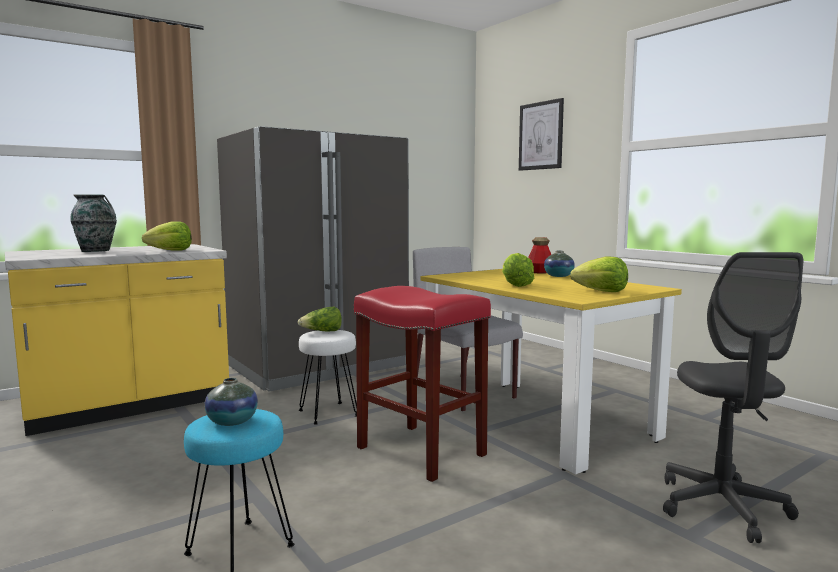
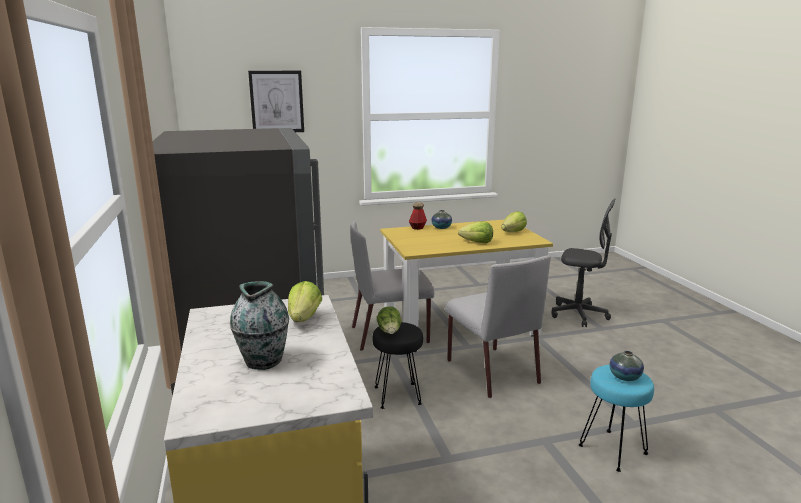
camera: 70 degrees left, 10 degrees up
white stool [299,330,357,424] -> black stool [373,322,423,409]
red stool [354,286,491,482] -> grey chair [445,256,551,398]

